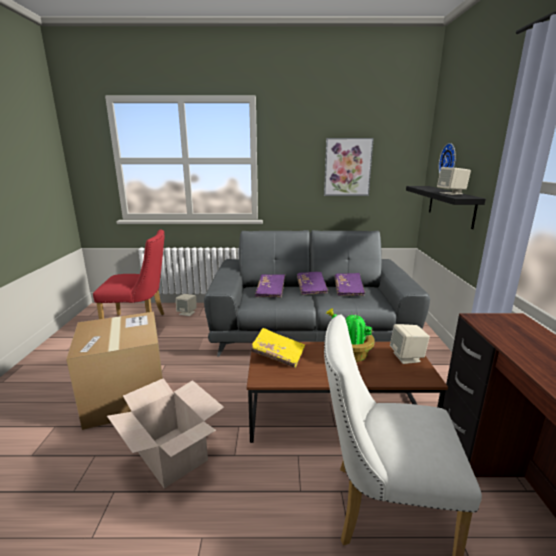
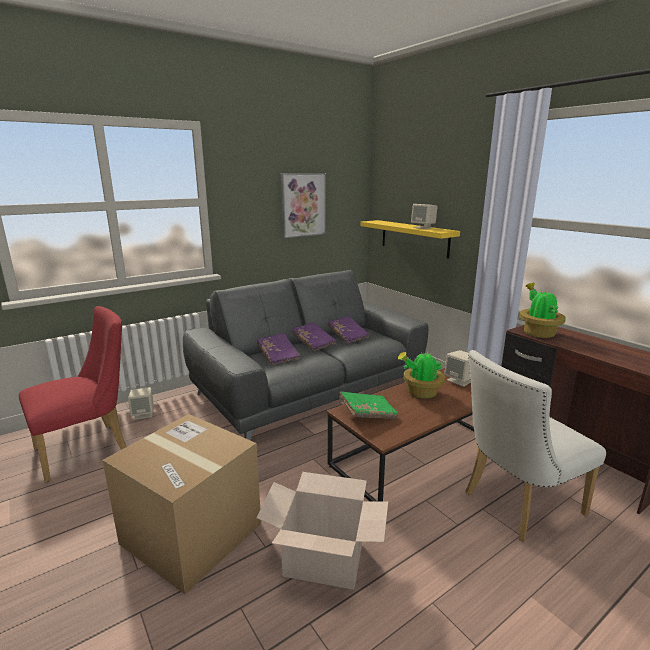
camera: 35 degrees left, 0 degrees up
yellow book [251,328,305,368] -> green book [339,391,398,419]
black shelf [406,186,486,229] -> yellow shelf [360,220,460,259]
wall clock [438,143,456,174] -> none
none -> potted plant [519,283,566,338]

